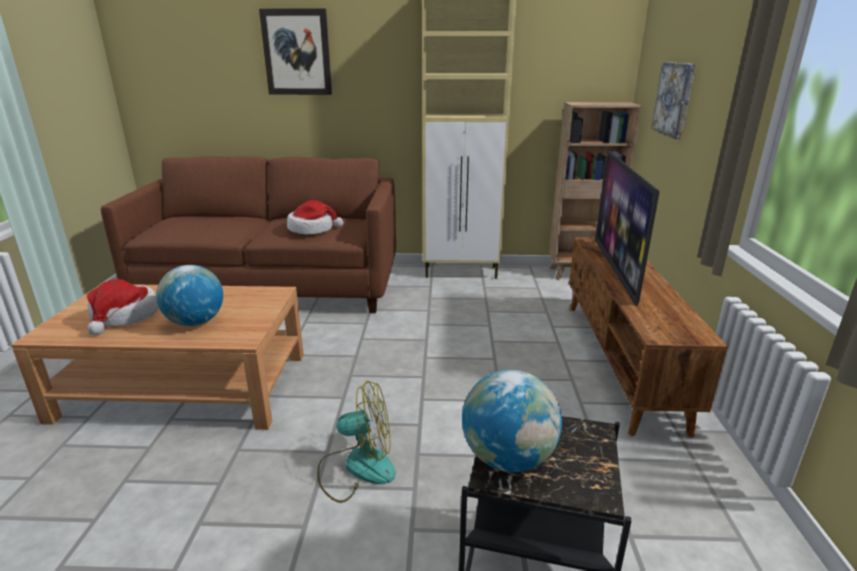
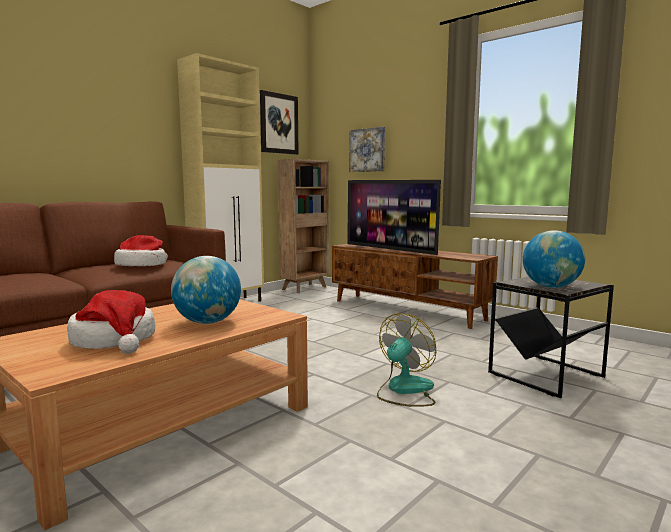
camera: 50 degrees left, 15 degrees down
picture [259,8,332,95] -> picture moved to [260,90,299,155]

